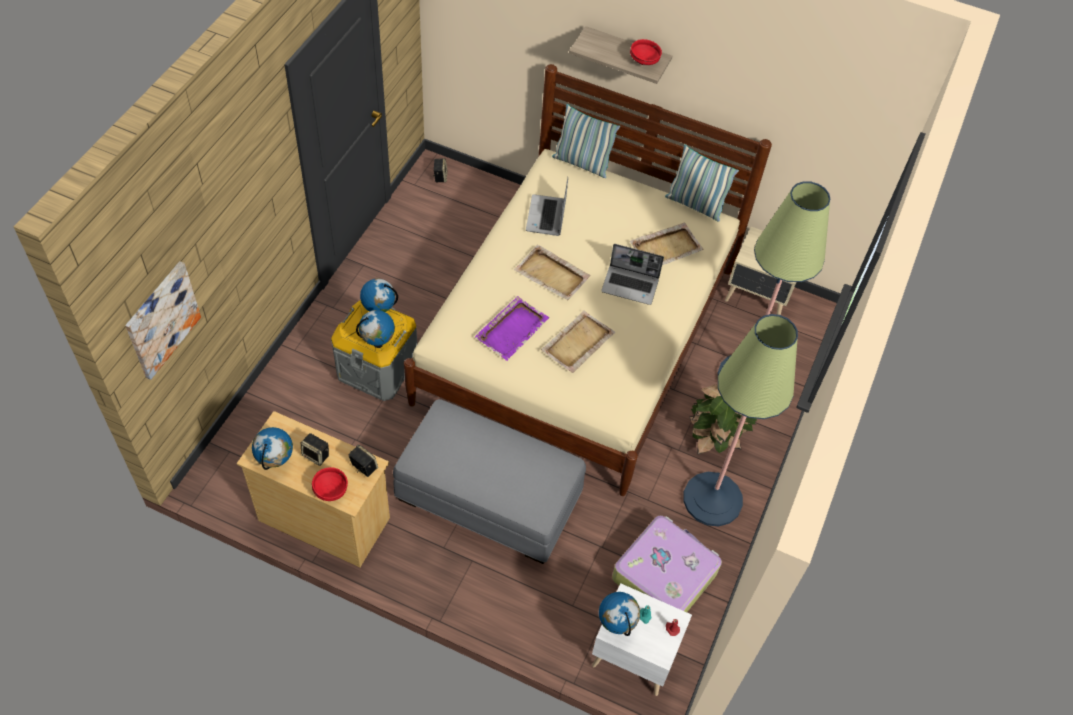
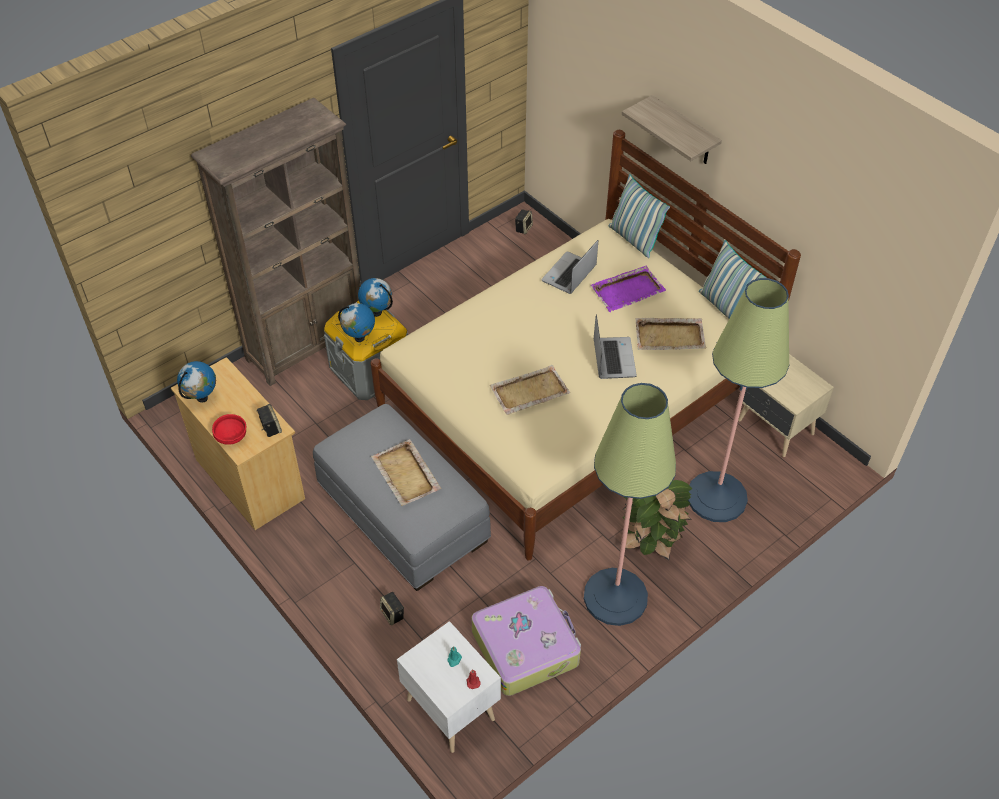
camera: 30 degrees right, 5 degrees down
picture [125,261,201,380] -> none
speaker [301,433,329,466] -> speaker moved to [380,592,404,625]
purple tray [475,296,549,361] -> purple tray moved to [591,266,666,312]
beige tray [514,245,591,300] -> beige tray moved to [371,439,441,506]
globe [599,592,640,636] -> none
laptop [601,244,664,305] -> laptop turned 135 degrees counterclockwise [594,314,637,379]
red bowl [630,39,662,65] -> none
none -> brown bookcase [191,98,361,386]

